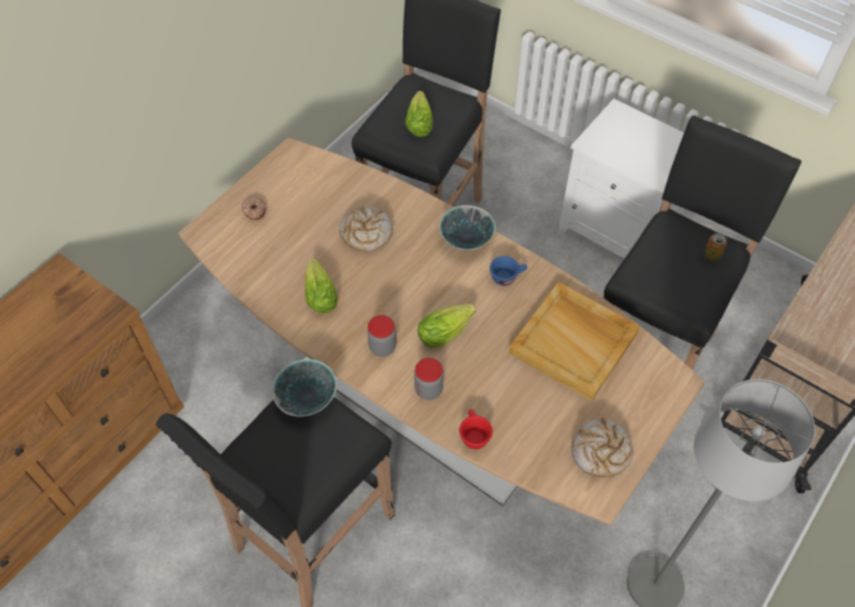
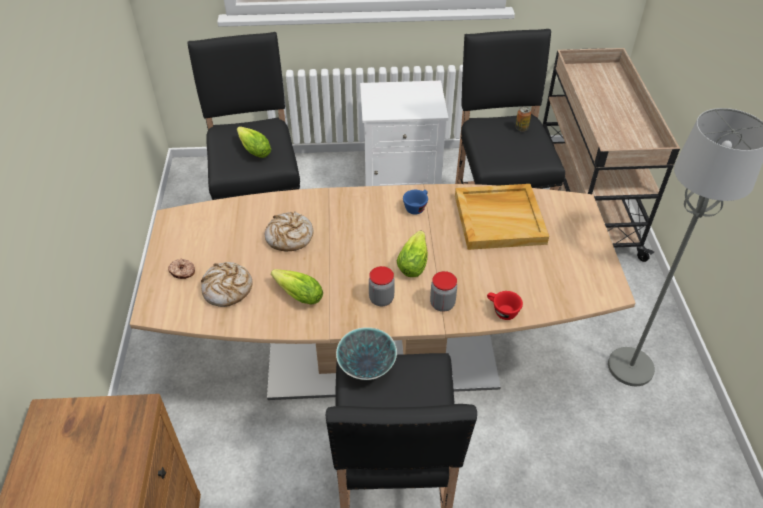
camera: 40 degrees left, 10 degrees down
bowl [439,205,496,250] -> none
bread [571,418,633,477] -> bread moved to [201,262,253,307]

